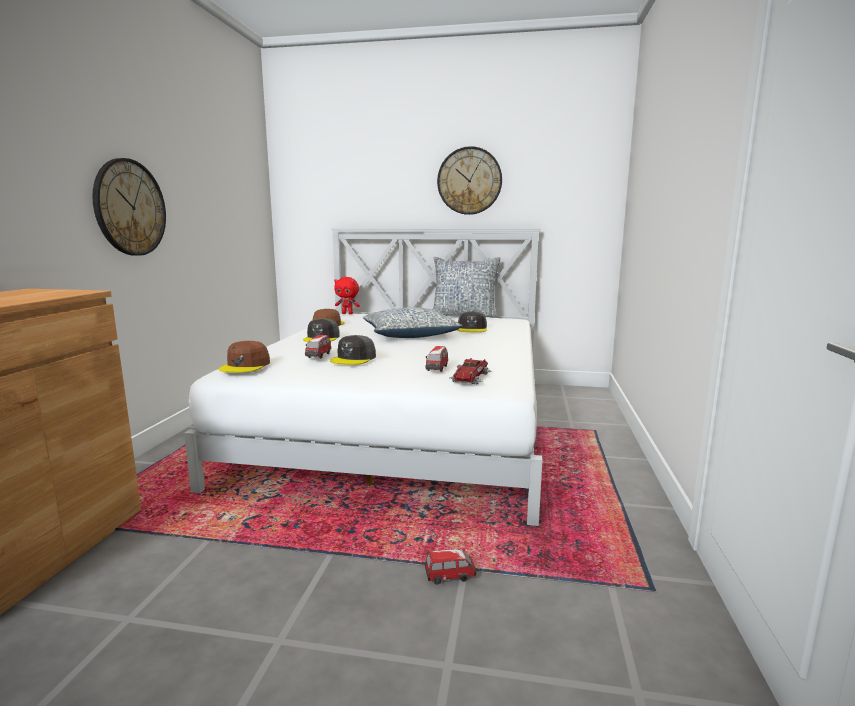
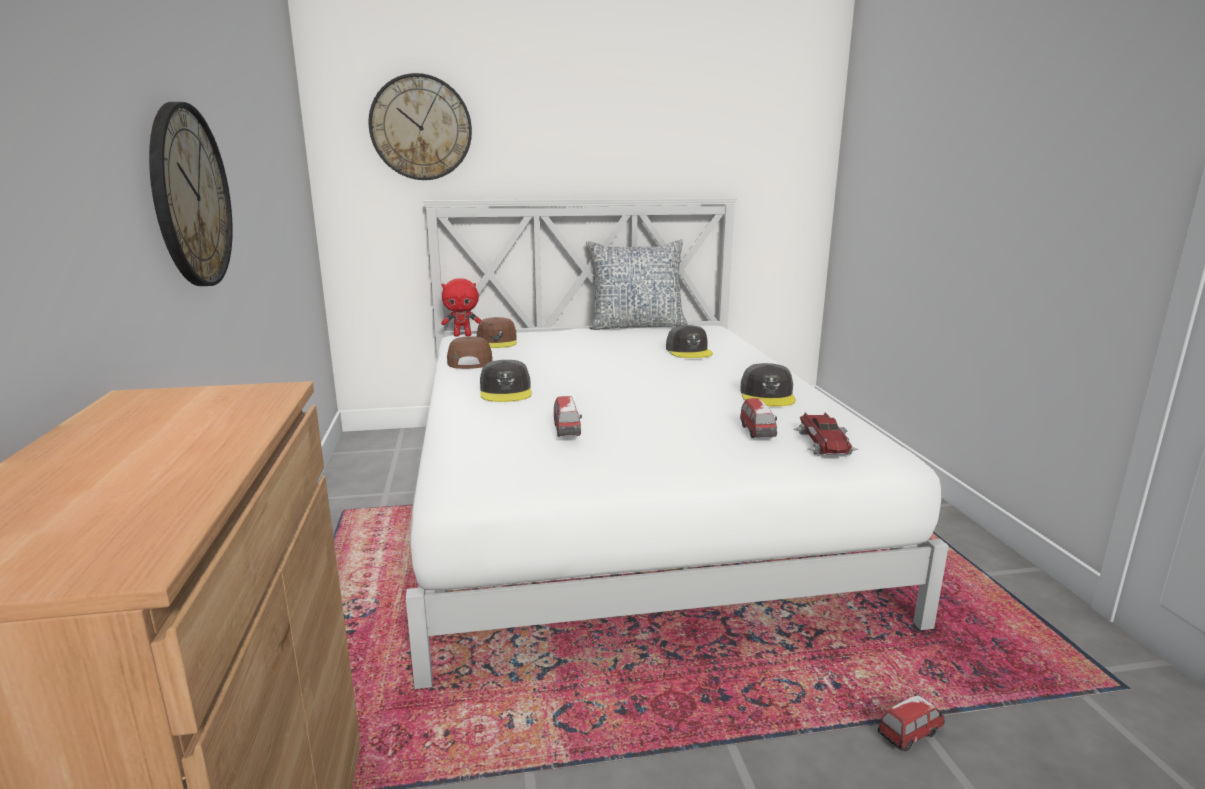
camera: 20 degrees left, 5 degrees up
brown cap [219,341,270,373] -> brown cap moved to [477,317,517,348]
grey cap [330,335,376,365] -> grey cap moved to [740,363,796,406]
pillow [363,307,463,338] -> none
wall clock [437,146,502,215] -> wall clock moved to [369,73,472,180]

